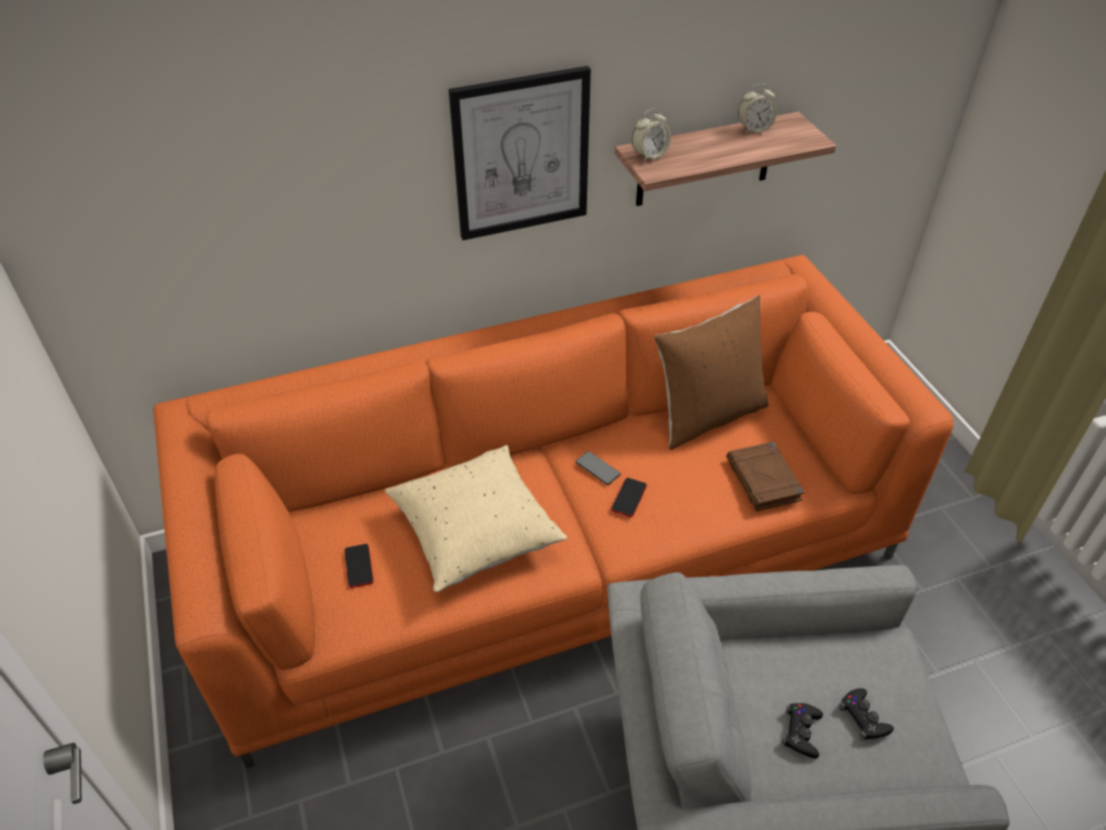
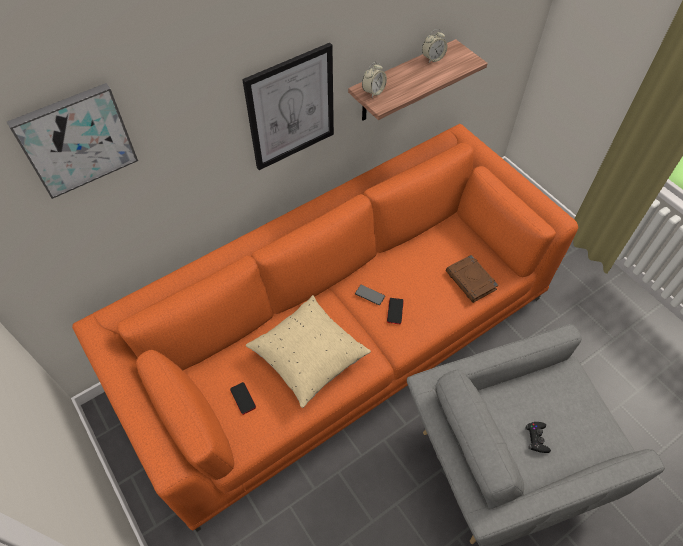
camera: 15 degrees left, 10 degrees up
brown pillow [654,295,769,450] -> none
black game controller [839,688,894,740] -> none
none -> picture [7,83,138,199]

